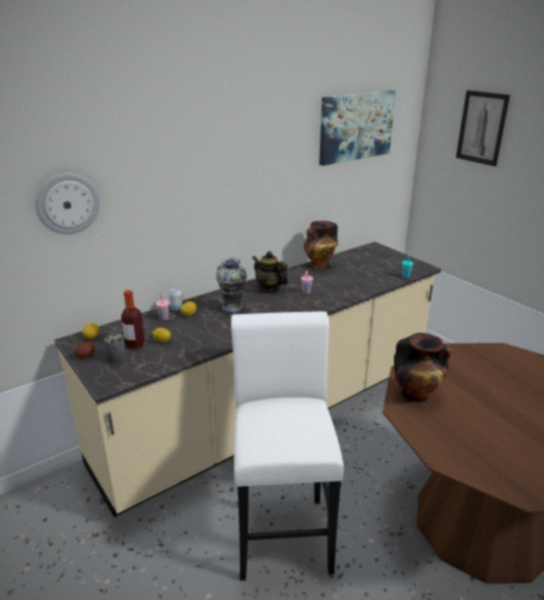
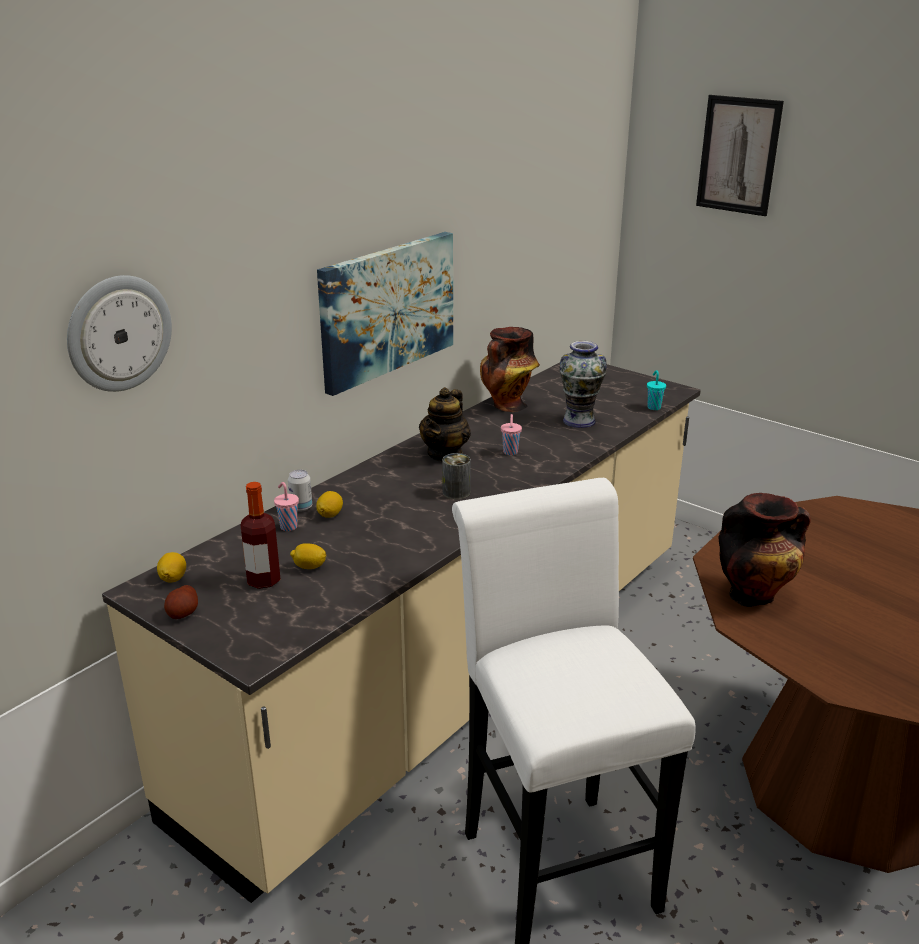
camera: 15 degrees left, 0 degrees up
can [104,333,127,365] -> can moved to [442,453,471,499]
vase [216,257,247,314] -> vase moved to [559,341,607,428]
teapot [252,251,288,294] -> teapot turned 90 degrees counterclockwise [419,387,471,462]
picture [319,90,396,166] -> picture moved to [317,232,453,396]

